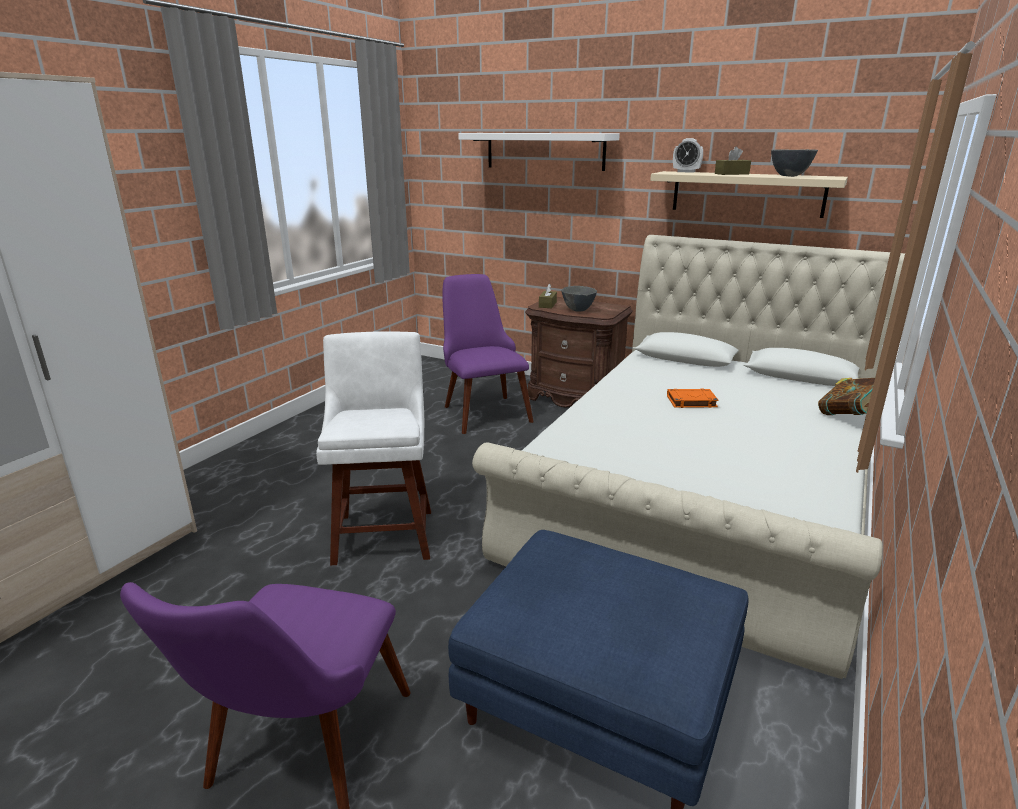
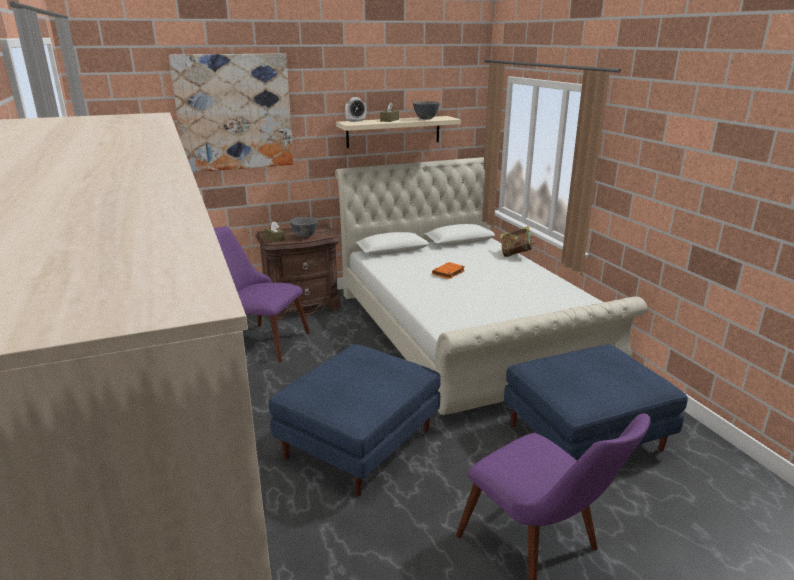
camera: 50 degrees left, 0 degrees up
white chair [316,331,431,565] -> blue ottoman [269,344,441,496]
white shelf [458,133,620,171] -> picture [169,53,294,172]

